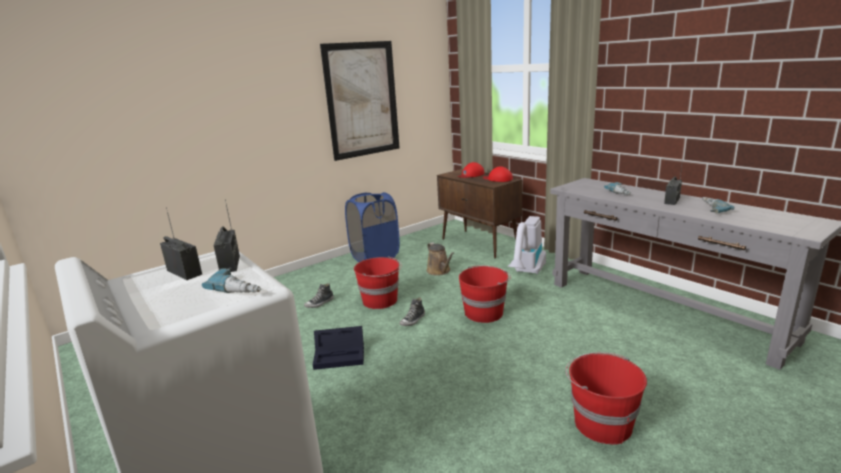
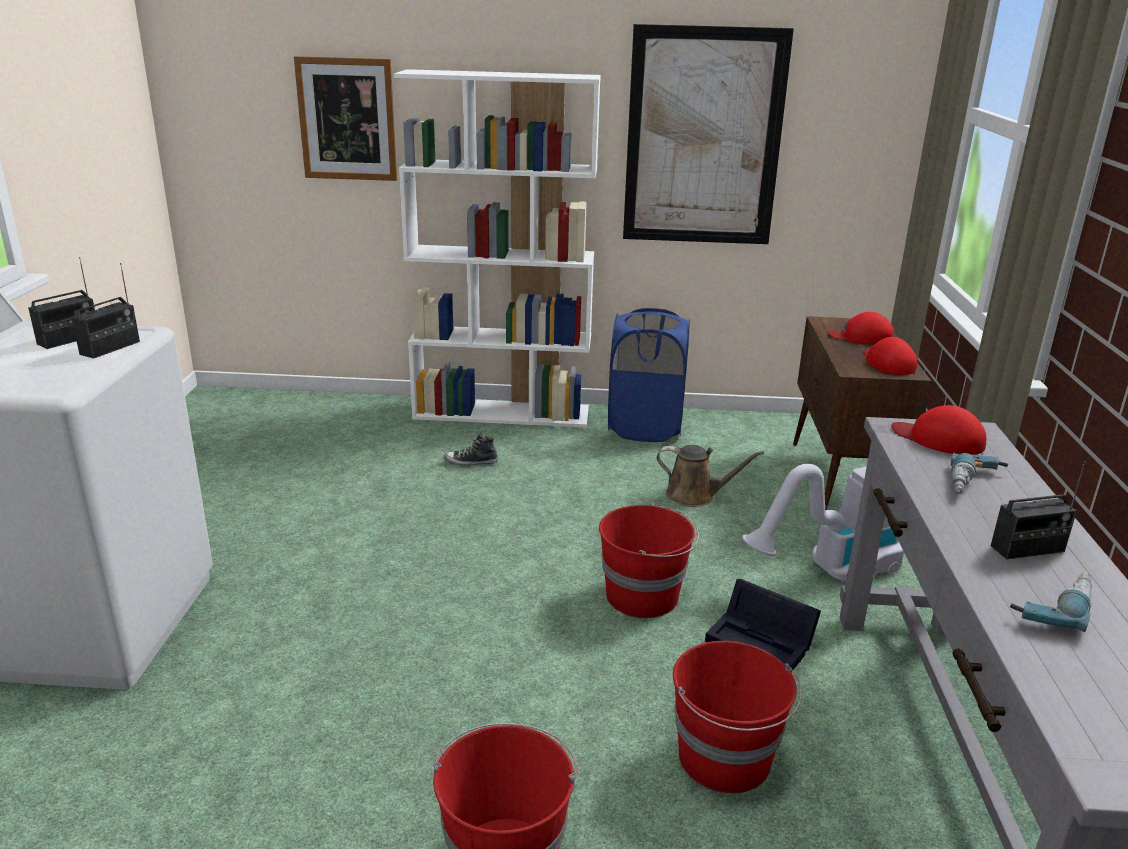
camera: 40 degrees right, 5 degrees up
radio [160,208,202,280] -> radio turned 45 degrees clockwise [28,257,95,349]
power drill [202,267,261,293] -> none
black storage box [313,326,364,370] -> black storage box moved to [705,579,821,673]
red bucket [354,256,402,309] -> red bucket moved to [673,641,802,793]
shoe [400,297,425,326] -> none
brown watering can [426,242,454,276] -> brown watering can turned 90 degrees counterclockwise [657,445,764,507]
none -> picture [294,56,397,181]
none -> white bookcase [394,69,601,428]
none -> red cap [891,405,986,455]

